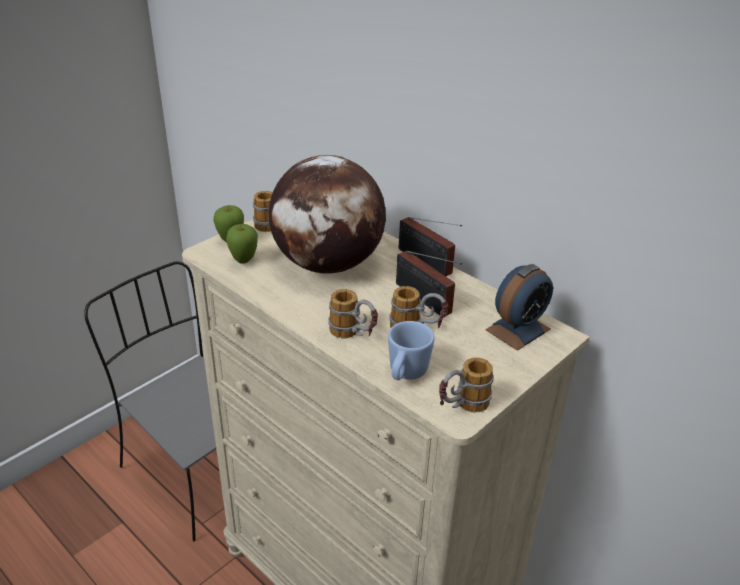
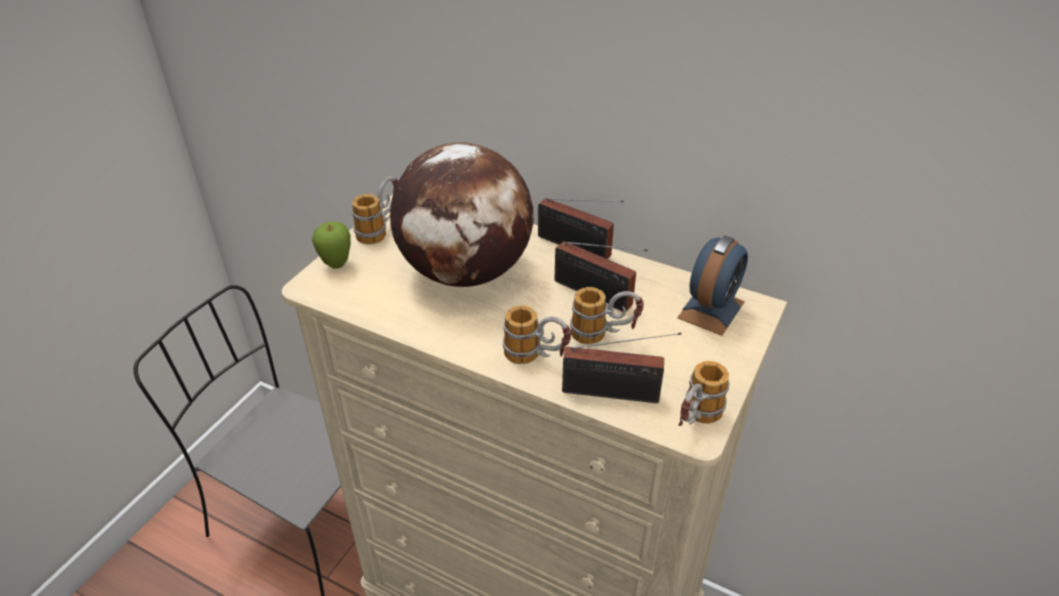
camera: 15 degrees left, 5 degrees up
apple [226,224,258,264] -> none
blue mug [388,321,435,380] -> radio [562,333,681,403]

